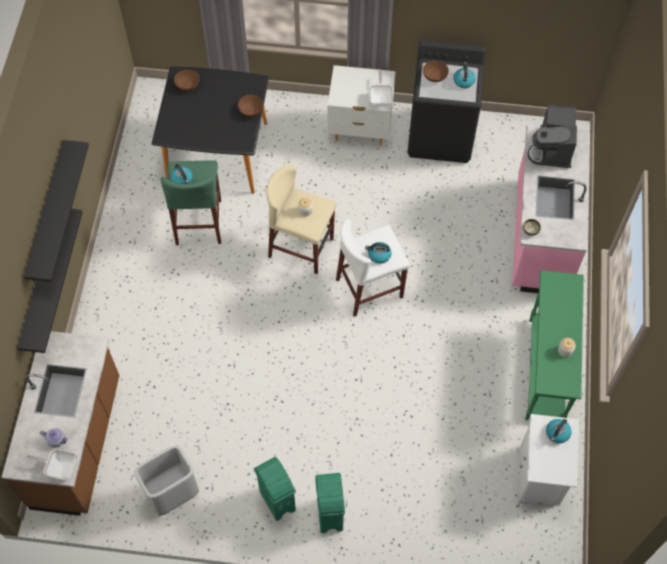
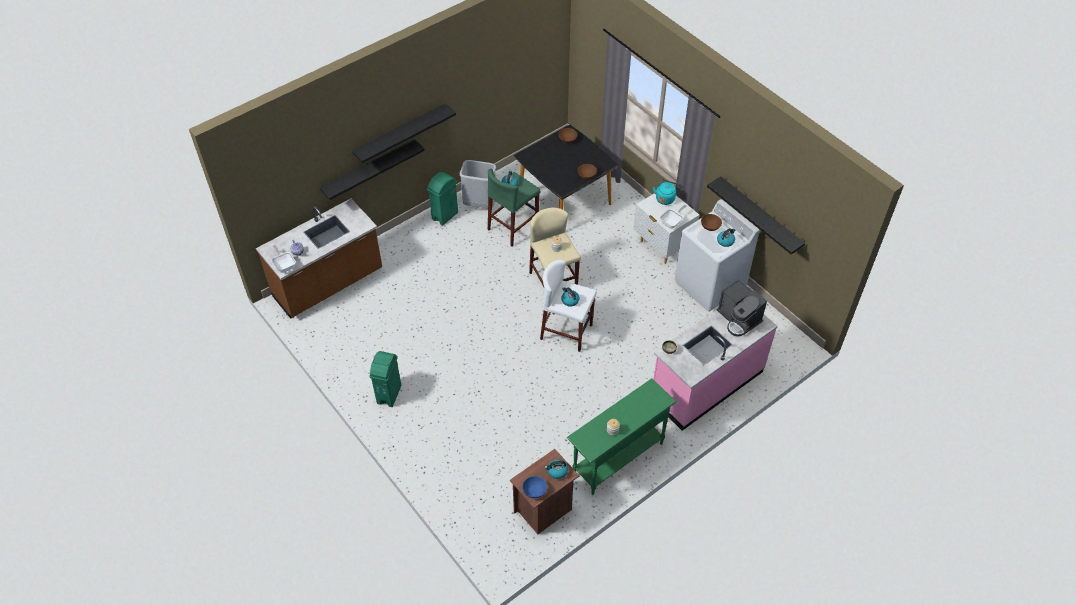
camera: 45 degrees right, 10 degrees down
grey trash can [134,445,199,516] -> grey trash can moved to [459,160,496,209]
green trash can [315,473,345,533] -> green trash can moved to [427,172,458,226]
black washing machine [408,40,486,163] -> white washing machine [675,199,760,312]
white nightstand [518,414,579,505] -> brown nightstand [510,449,579,534]
coffee machine [527,105,577,168] -> coffee machine turned 90 degrees counterclockwise [717,279,767,337]
none -> blue bowl [522,476,547,498]
none -> turquoise kettle [653,179,679,205]
none -> black shelf [707,176,805,254]

